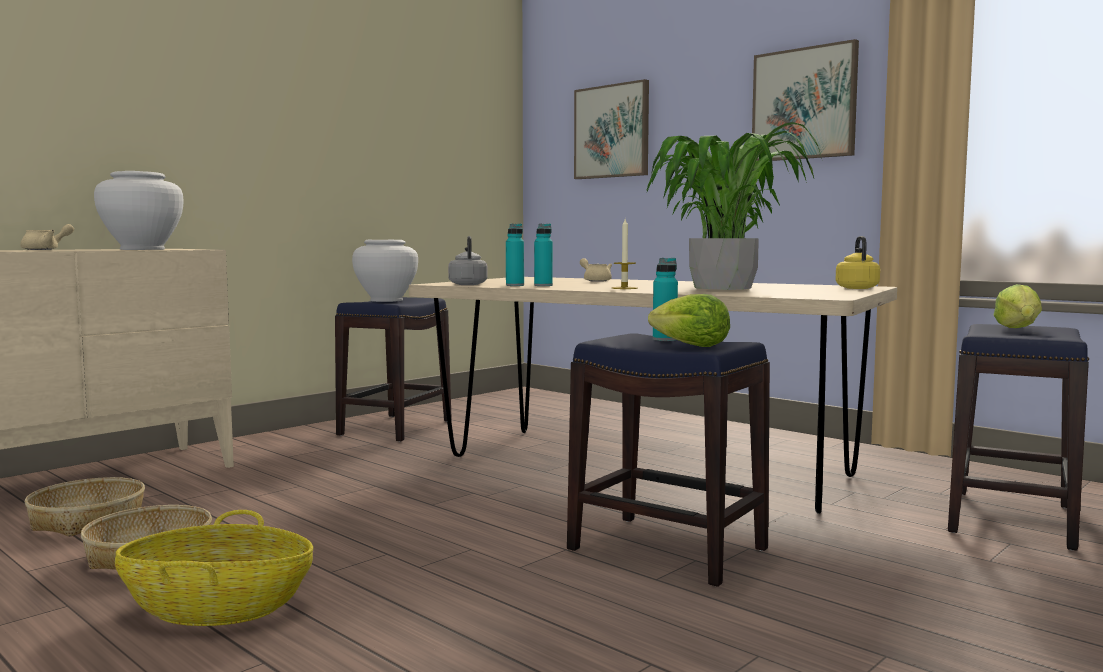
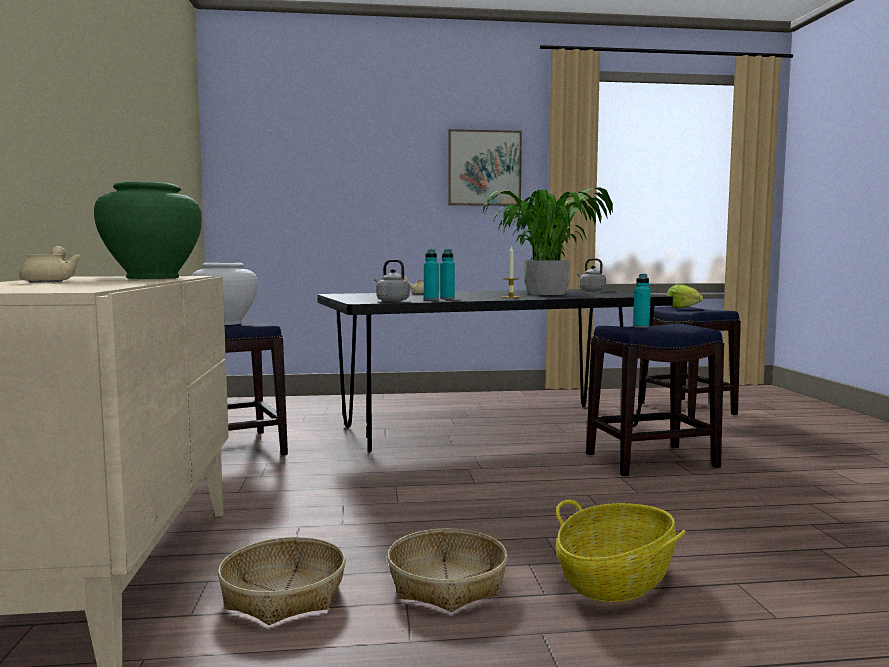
camera: 50 degrees left, 0 degrees up
white vase [94,171,184,250] -> green vase [94,181,202,279]
beige dining table [409,277,897,514] -> black dining table [317,289,673,453]
picture [574,79,649,179] -> none
lettuce [648,294,730,347] -> none
yellow kettle [836,236,880,289] -> grey kettle [577,258,606,291]

